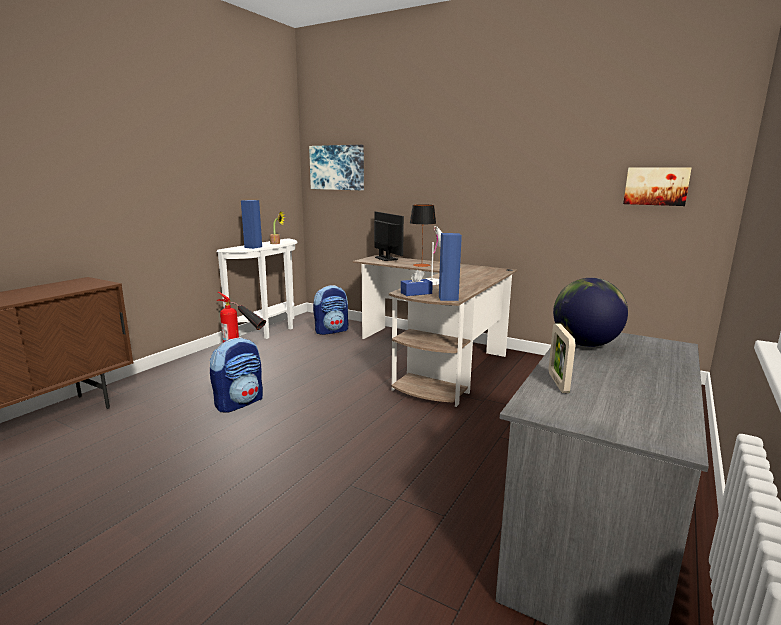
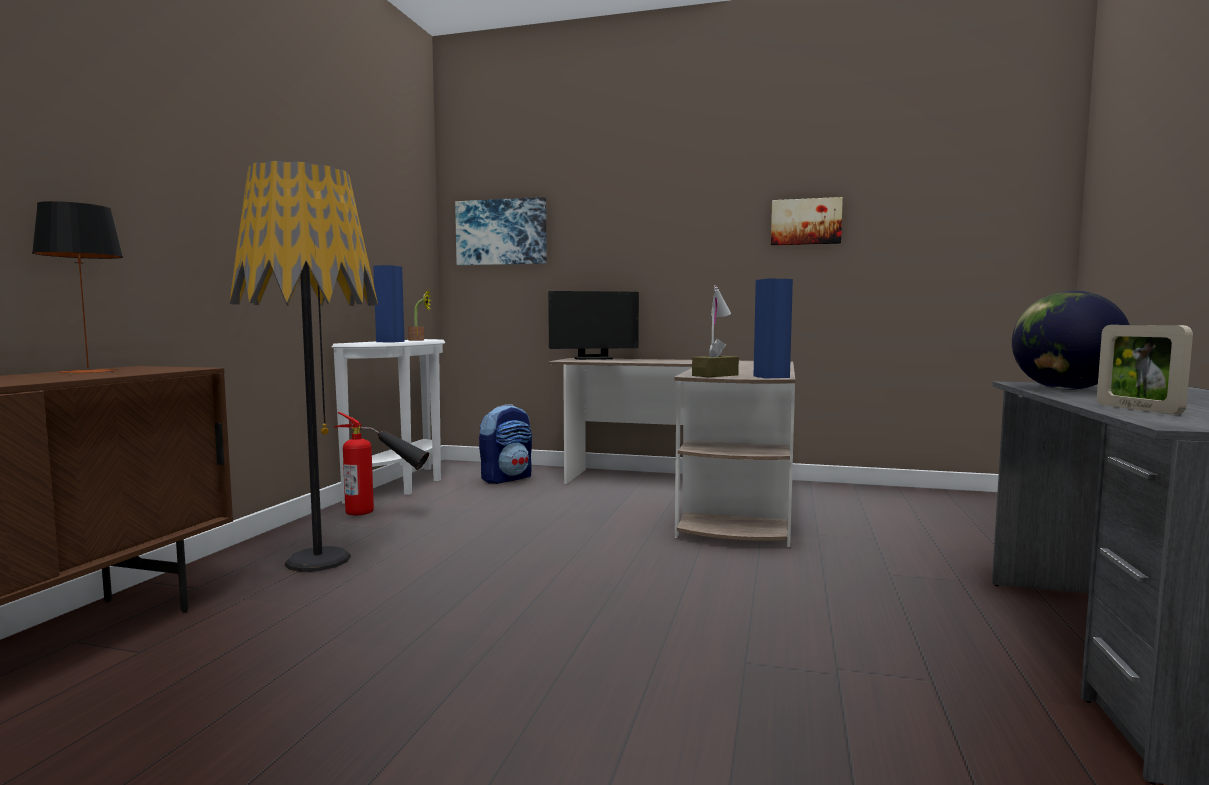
camera: 15 degrees left, 10 degrees down
backpack [210,337,263,412] -> none
monitor [374,212,404,261] -> monitor turned 120 degrees clockwise [548,291,639,360]
blue tissue box [401,270,433,296] -> brown tissue box [692,339,739,377]
table lamp [410,204,436,267] -> table lamp moved to [32,201,123,374]
picture [623,168,691,206] -> picture moved to [771,197,843,245]
none -> floor lamp [229,161,378,572]

